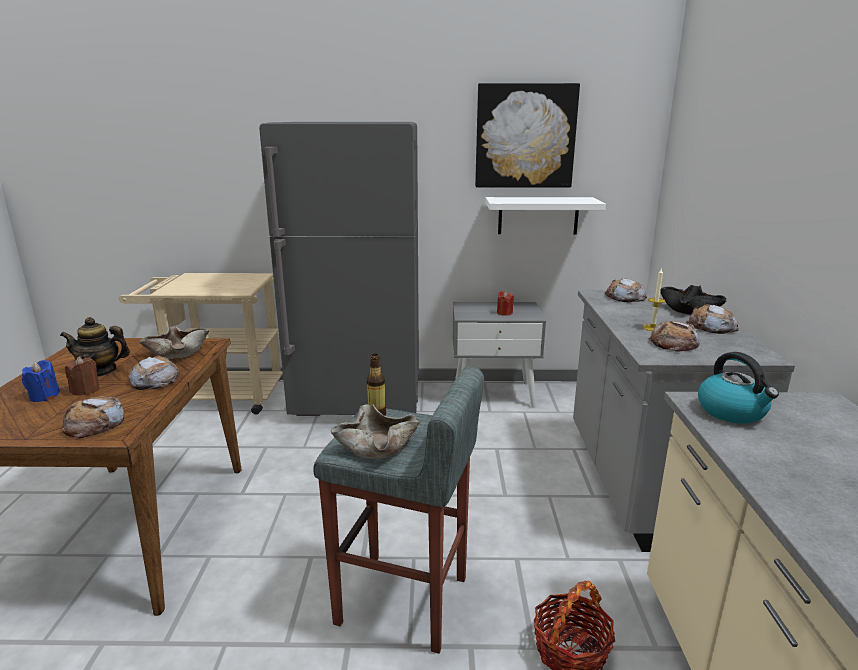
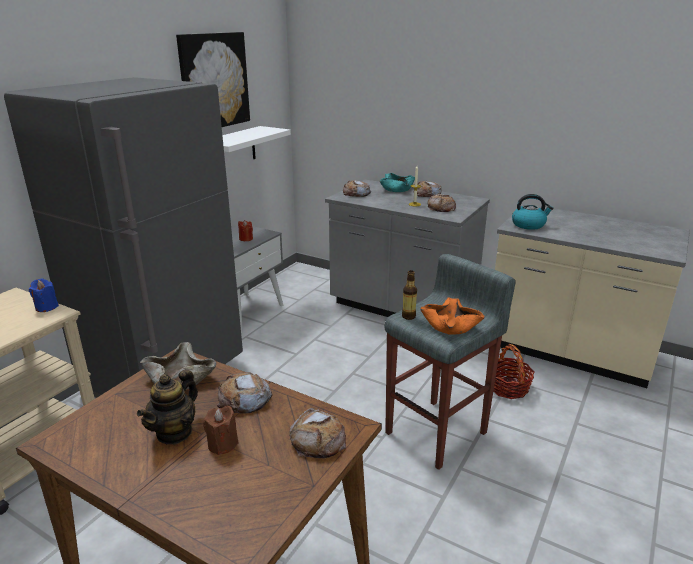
camera: 60 degrees left, 5 degrees up
blue candle [22,360,60,402] -> blue candle moved to [29,279,59,312]
beige bowl [331,404,420,459] -> orange bowl [420,297,485,335]
black bowl [660,285,727,314] -> turquoise bowl [380,173,415,192]

